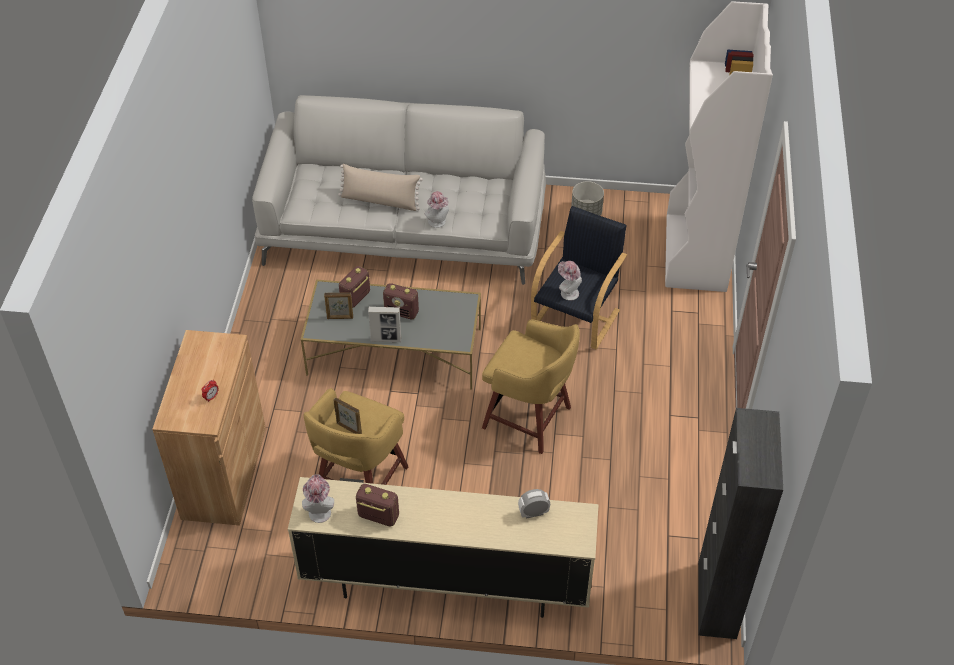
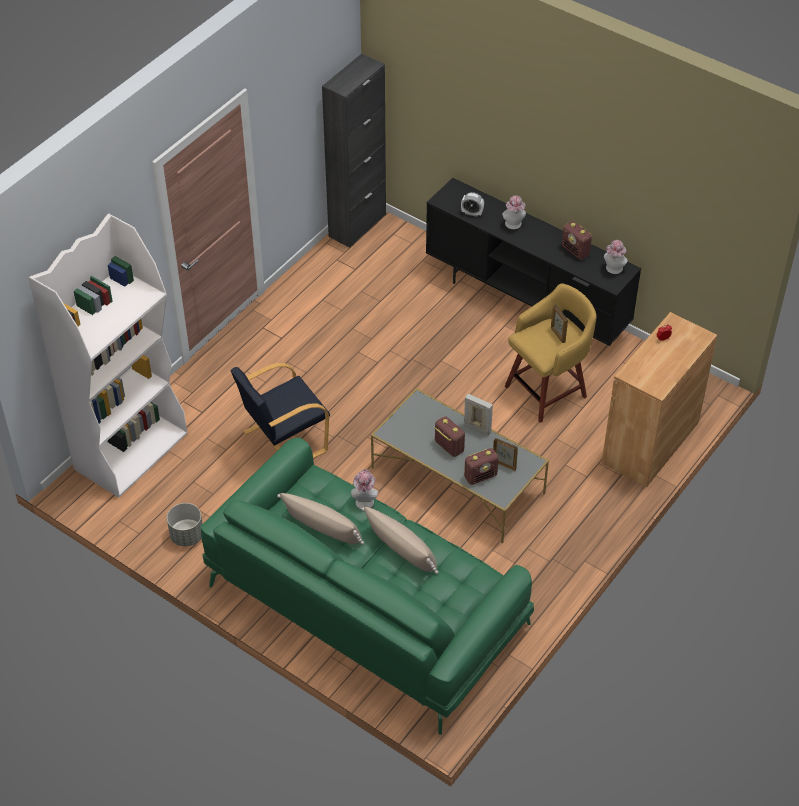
camera: 150 degrees left, 0 degrees up
white sofa [252,95,546,285] -> green sofa [200,437,534,735]
beige tv stand [288,477,599,618] -> black tv stand [426,178,641,346]
yellow stool [482,319,580,454] -> none
hat [558,261,582,300] -> hat moved to [502,195,526,229]
none -> beige pillow [277,493,364,545]

